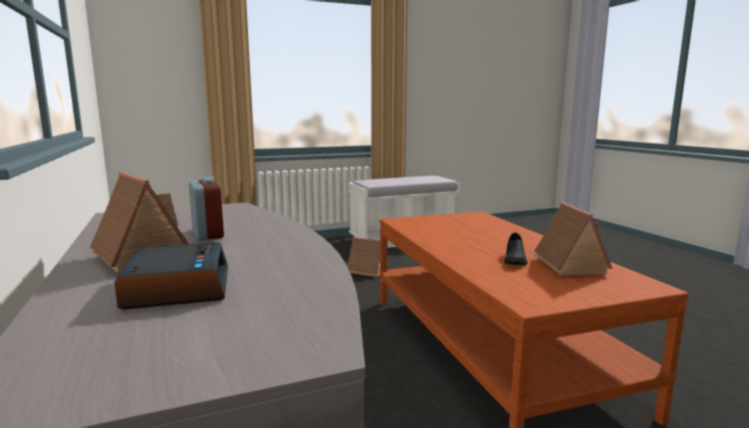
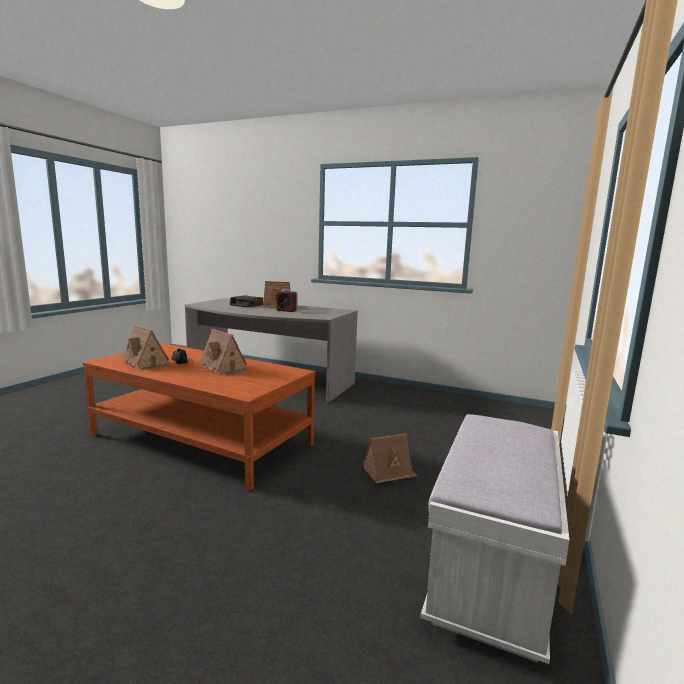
camera: 135 degrees right, 0 degrees up
none -> toy house [199,329,249,376]

